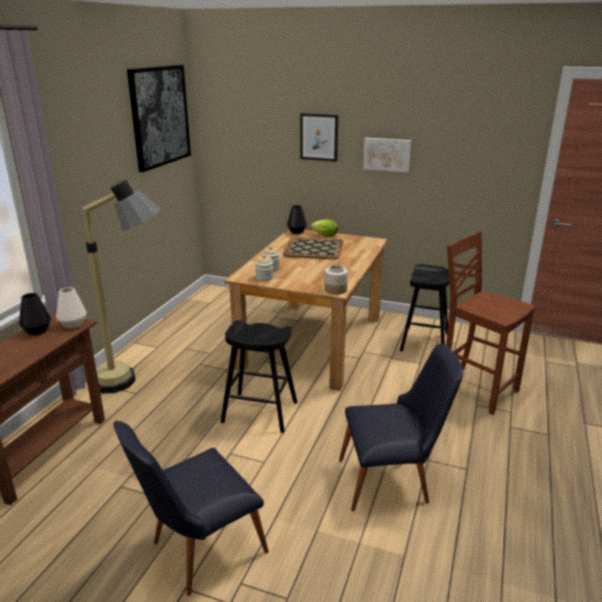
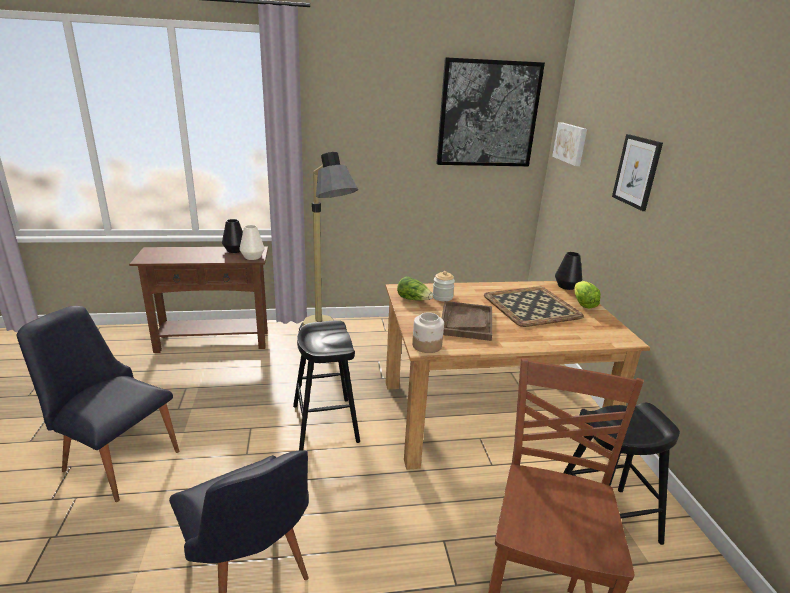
camera: 60 degrees right, 0 degrees up
jar [255,255,274,281] -> lettuce [397,276,433,301]
picture [363,138,411,172] -> picture moved to [552,122,587,166]
none -> brown tray [442,301,492,341]

